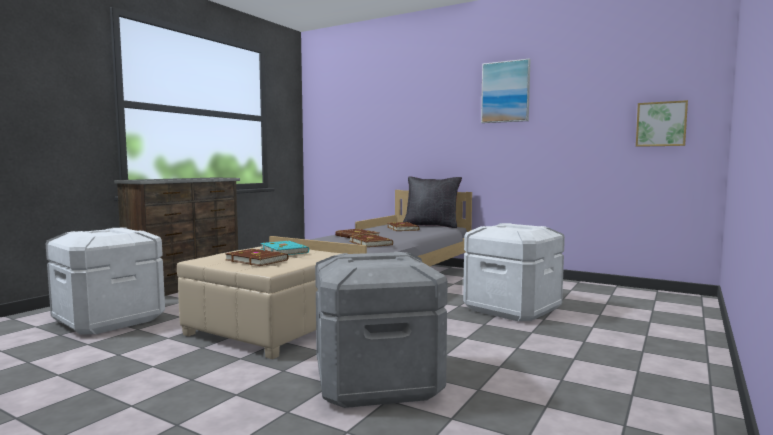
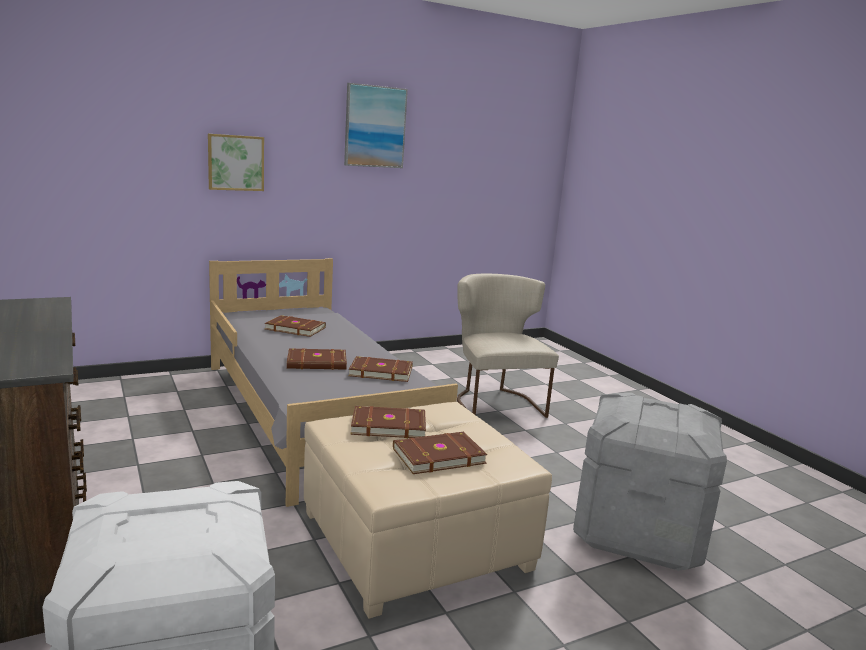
camera: 60 degrees left, 10 degrees up
turquoise book [260,241,309,255] -> brown book [350,406,426,438]
black pillow [403,176,462,228] -> none
white storage box [463,223,565,321] -> beige chair [457,274,559,418]
picture [636,100,688,147] -> picture moved to [208,134,264,191]

